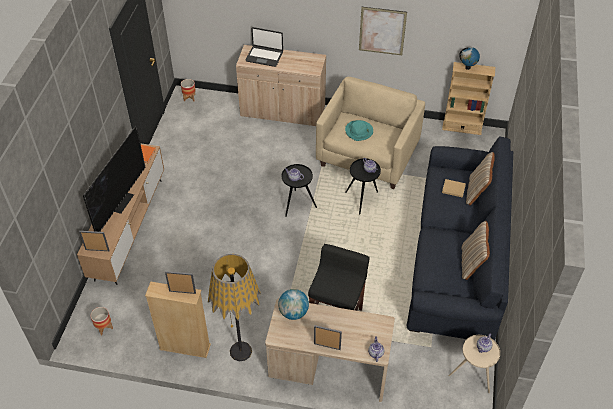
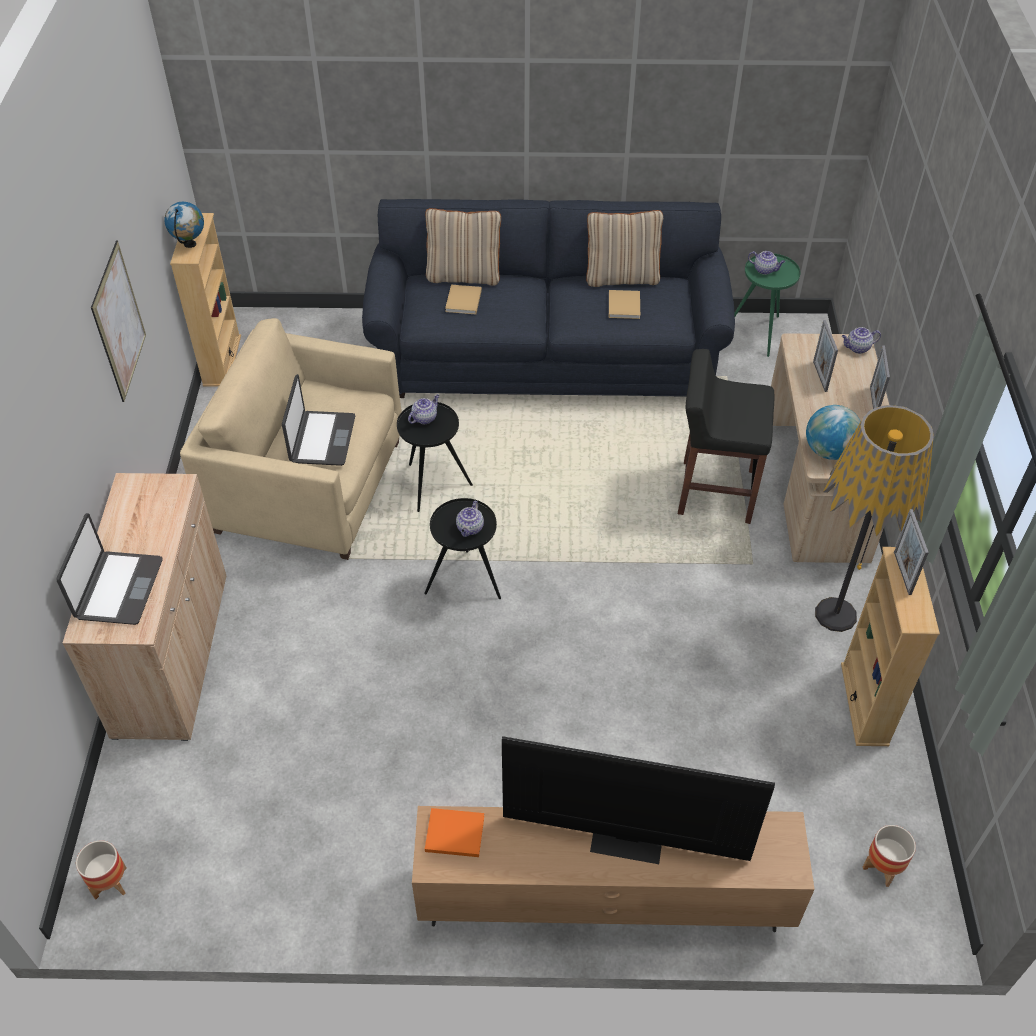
camera: 100 degrees left, 0 degrees up
picture frame [79,231,110,251] -> picture frame moved to [813,320,838,392]
turquoise hat [345,120,373,141] -> laptop [282,374,355,466]
beige side table [448,335,500,393] -> green side table [734,253,800,357]
none -> beige book [609,290,640,319]

